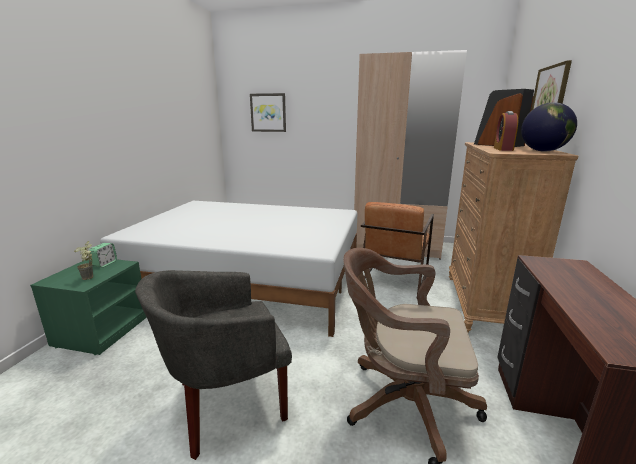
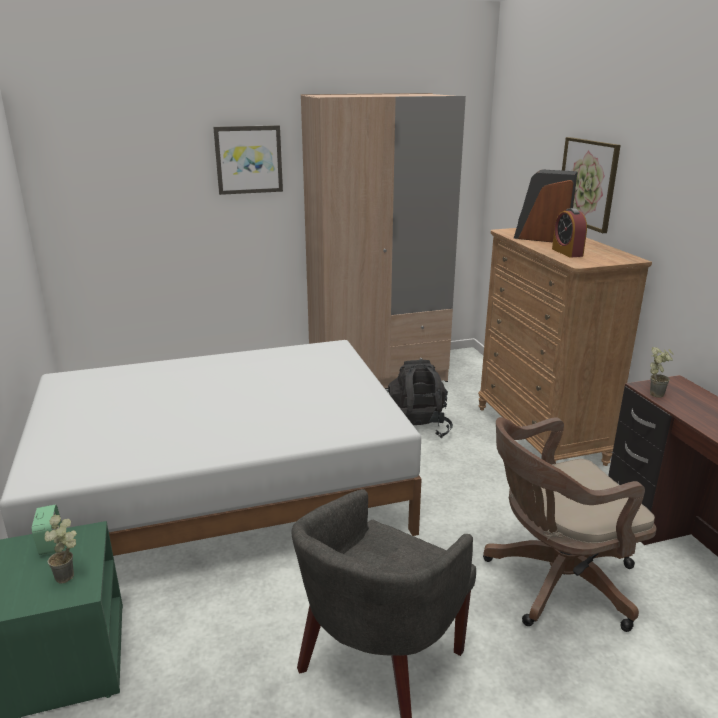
camera: 30 degrees left, 5 degrees up
picture [250,93,286,132] -> picture moved to [213,125,283,195]
brown armchair [361,202,434,295] -> black backpack [386,360,453,439]
globe [521,102,577,152] -> none
none -> potted plant [650,347,673,398]

